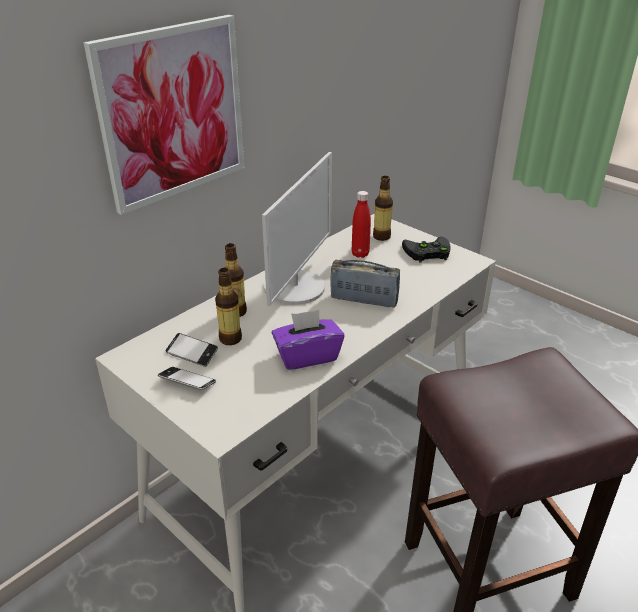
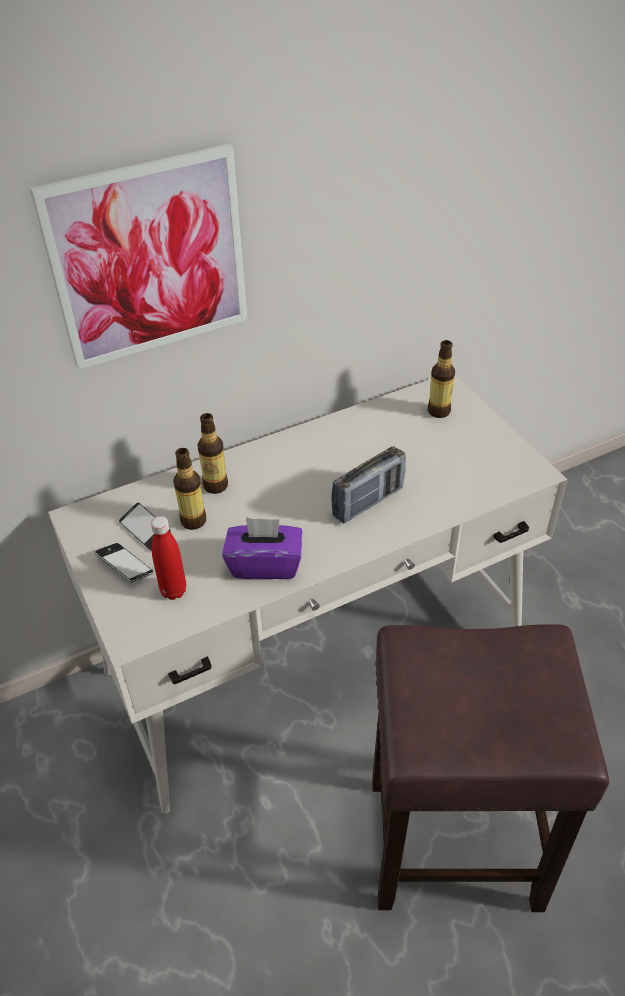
camera: 20 degrees right, 10 degrees up
monitor [262,152,332,306] -> none
radio [330,259,400,308] -> radio turned 105 degrees clockwise [331,446,406,523]
red bottle [352,191,371,258] -> red bottle moved to [151,516,186,600]
black game controller [402,237,451,262] -> none

